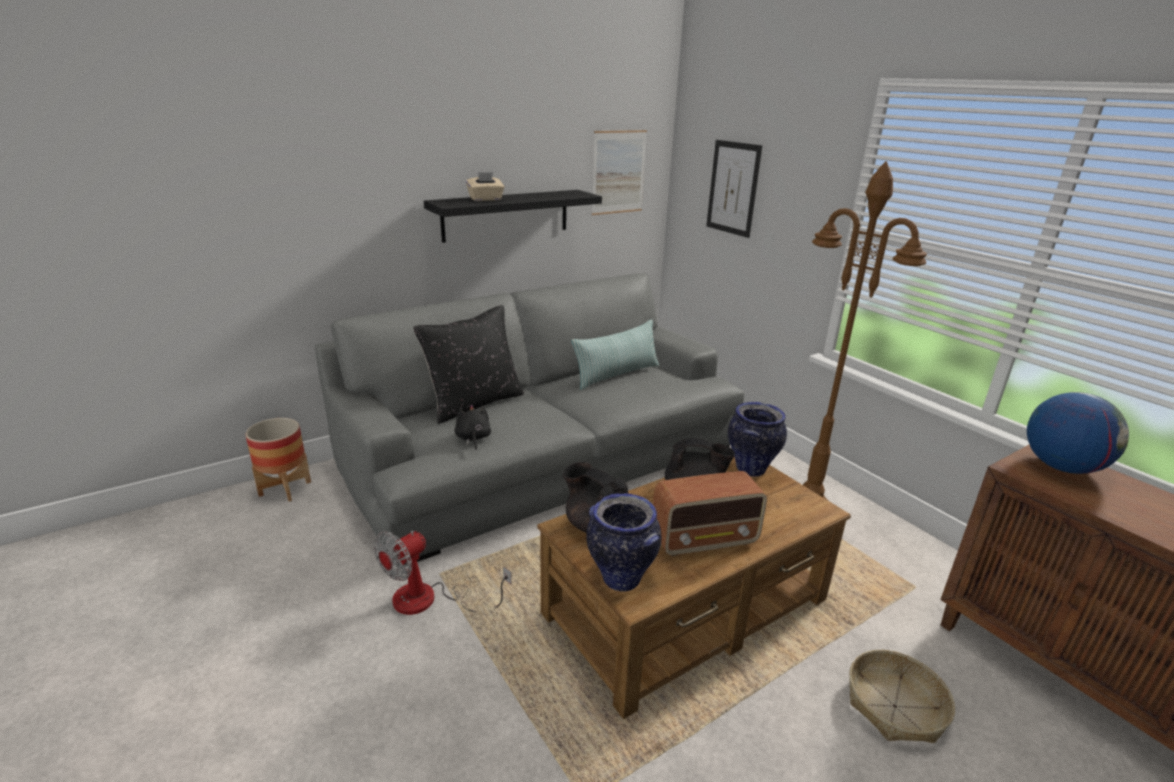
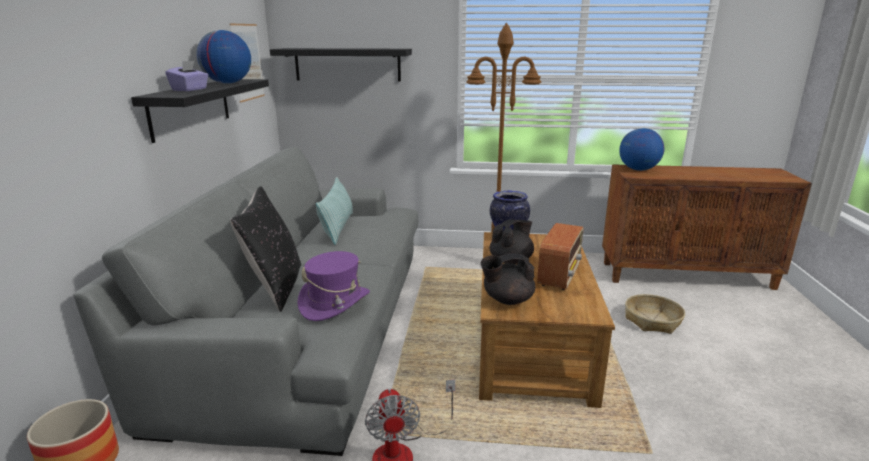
camera: 50 degrees left, 5 degrees down
black plush toy [455,405,491,450] -> purple hat [298,251,370,321]
beige tissue box [466,172,504,201] -> purple tissue box [165,60,208,91]
vase [586,493,661,591] -> none
picture [706,140,762,238] -> black shelf [270,48,412,81]
none -> globe [196,30,251,84]

